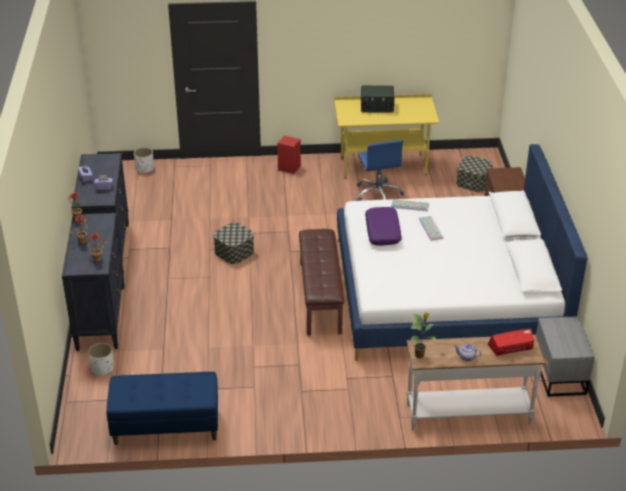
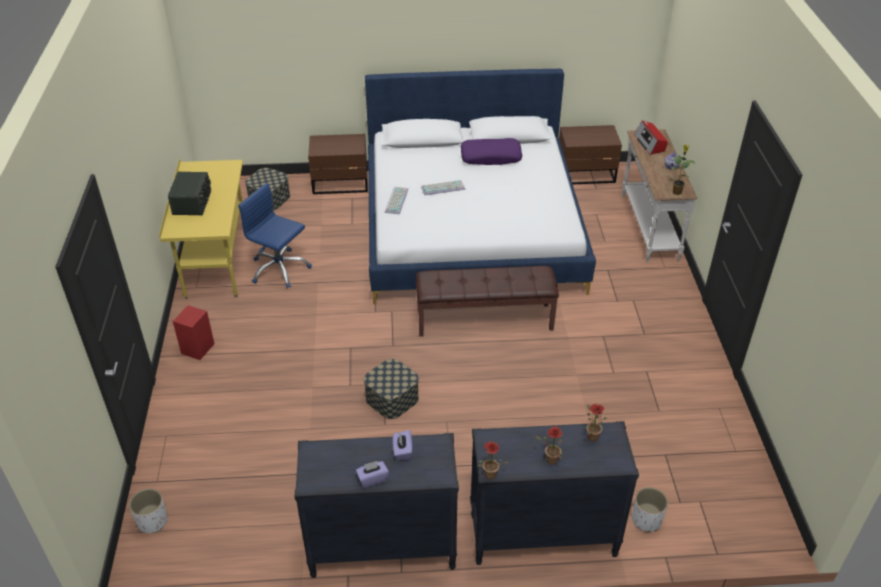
camera: 90 degrees left, 5 degrees up
blue bench [107,372,218,445] -> none
blue office chair [357,140,404,201] -> blue office chair turned 135 degrees counterclockwise [238,183,312,288]
purple pillow [365,207,402,246] -> purple pillow moved to [461,138,522,165]
grey nightstand [536,316,594,397] -> brown nightstand [559,125,622,184]

